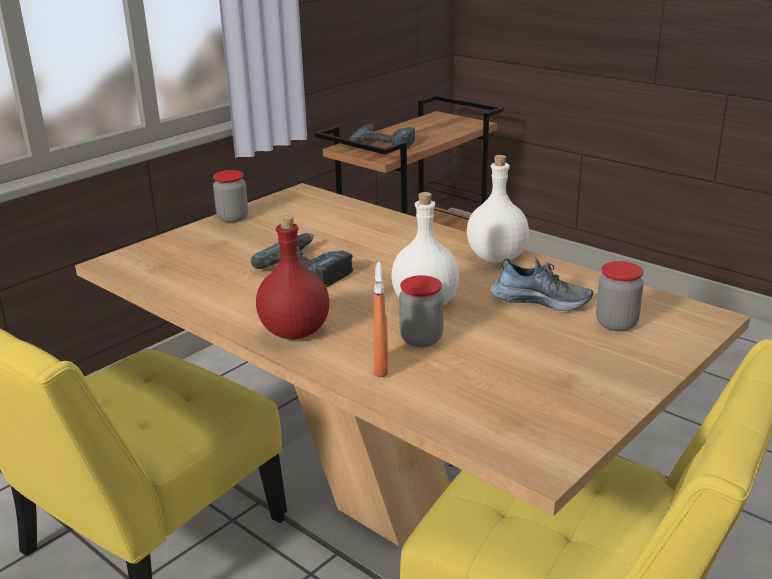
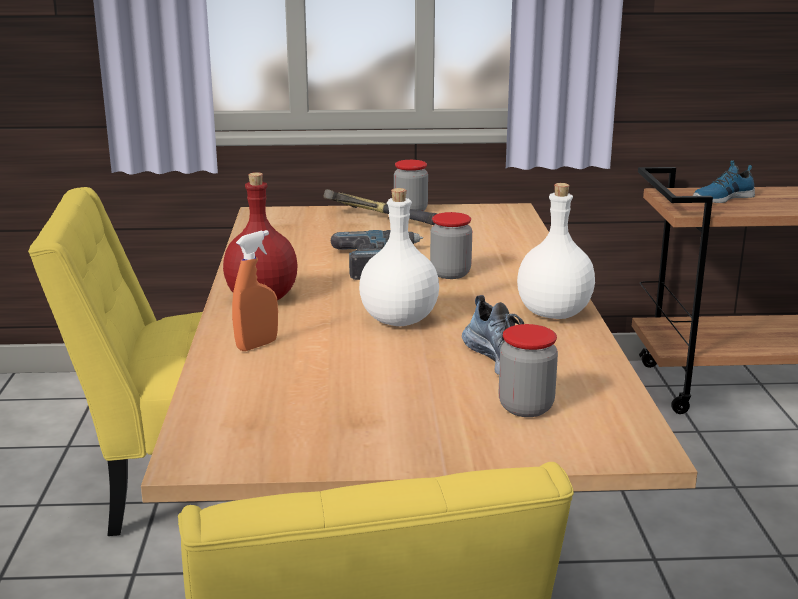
camera: 45 degrees right, 5 degrees down
power drill [349,124,415,149] -> shoe [693,160,755,203]
jar [399,275,443,347] -> jar moved to [430,212,472,279]
none -> hammer [324,189,437,225]

